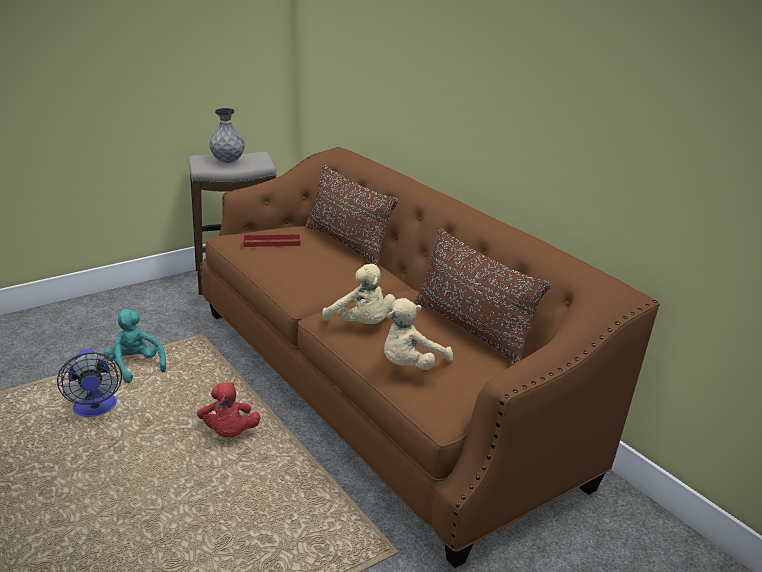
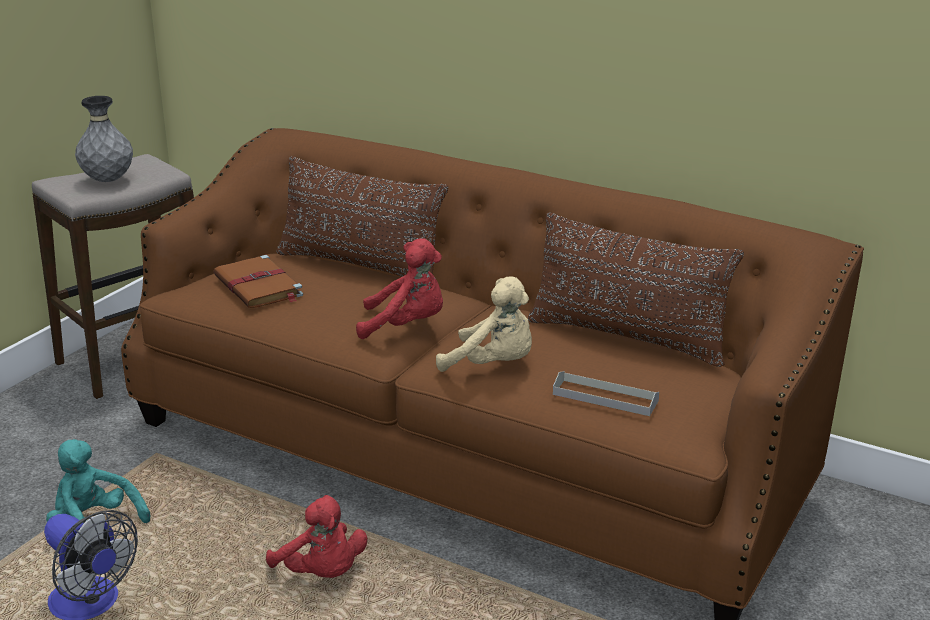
camera: 25 degrees left, 0 degrees up
red tray [243,234,301,247] -> brown book [213,255,303,308]
beige plush toy [384,298,453,370] -> grey tray [553,371,659,416]
none -> red plush toy [356,238,443,339]

